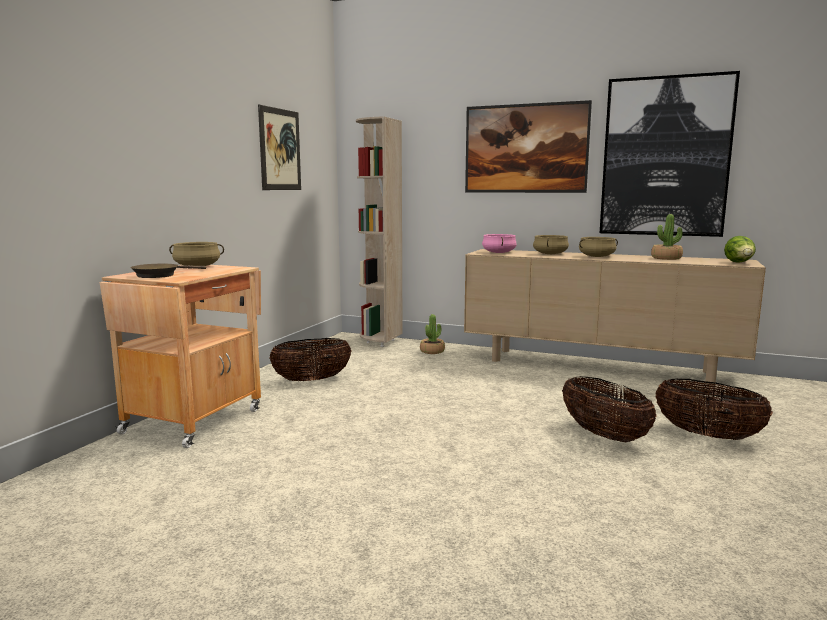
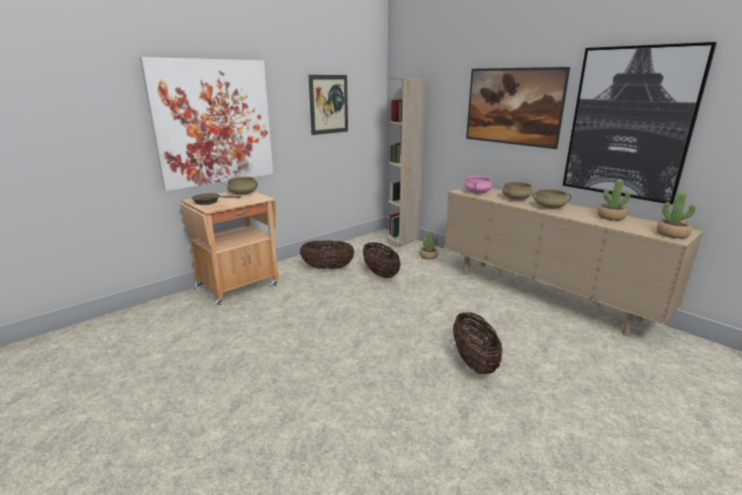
camera: 25 degrees right, 10 degrees up
basket [656,379,773,440] -> basket moved to [363,242,401,278]
lettuce [724,236,756,263] -> potted plant [656,192,696,239]
none -> picture [140,57,274,191]

